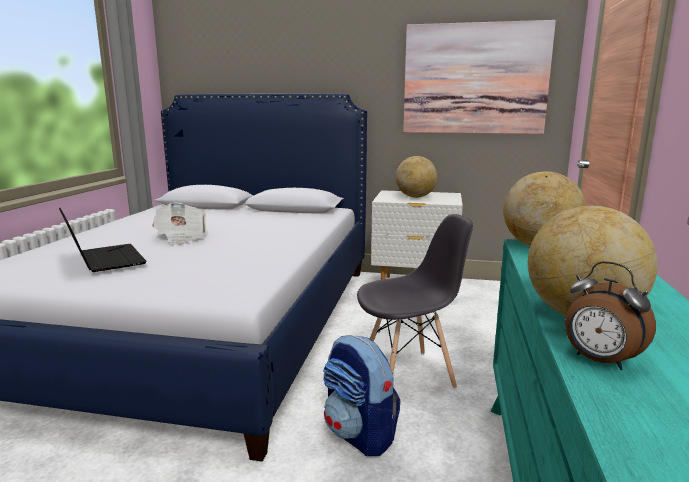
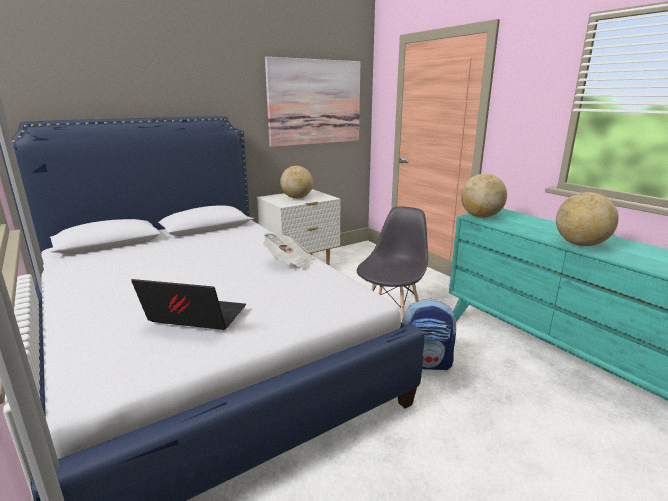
camera: 45 degrees left, 5 degrees up
newspaper [152,203,206,245] -> newspaper moved to [263,233,312,270]
alarm clock [565,261,656,370] -> none

